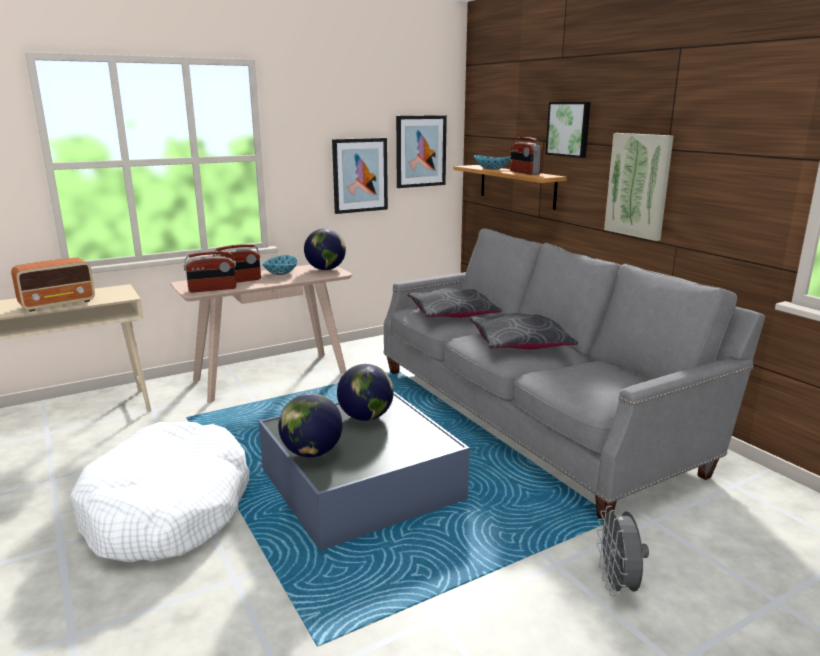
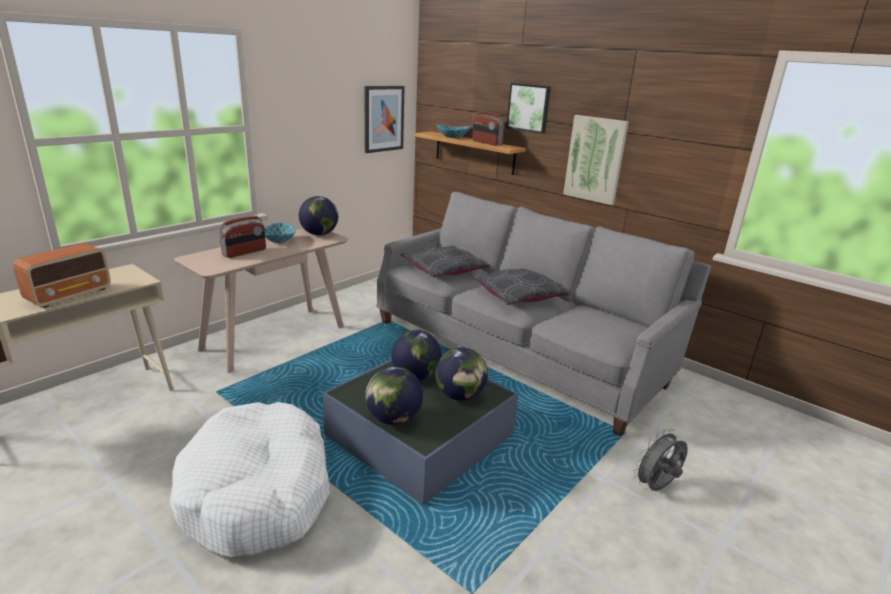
camera: 20 degrees left, 5 degrees up
radio [184,251,236,293] -> none
picture [332,138,388,214] -> none
grey fan [597,506,649,596] -> grey fan turned 75 degrees clockwise [633,429,688,491]
none -> globe [435,347,488,401]

